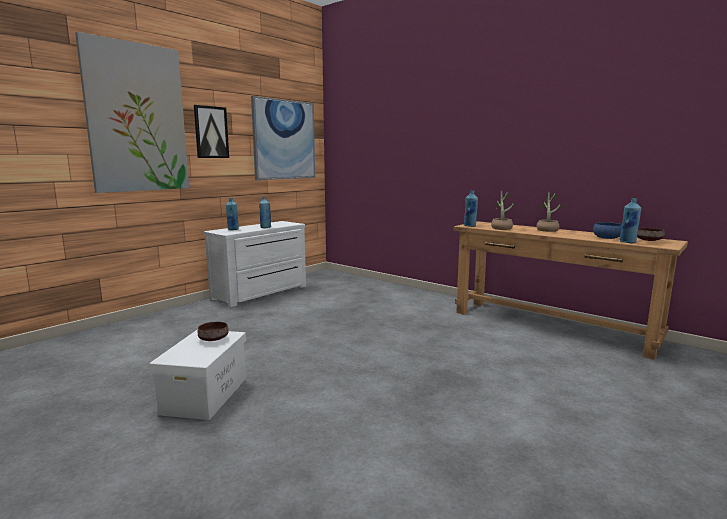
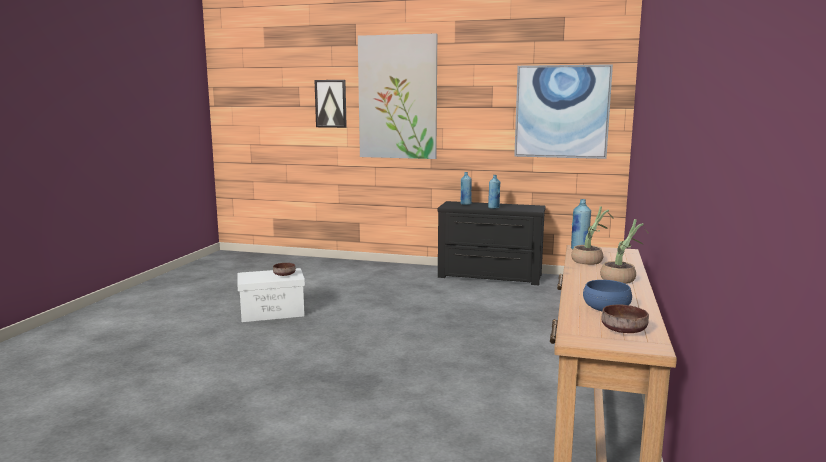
camera: 65 degrees right, 0 degrees up
picture [194,105,229,158] -> picture moved to [314,80,347,128]
white dresser [204,221,306,307] -> black dresser [438,201,546,285]
blue bottle [619,198,641,243] -> none

